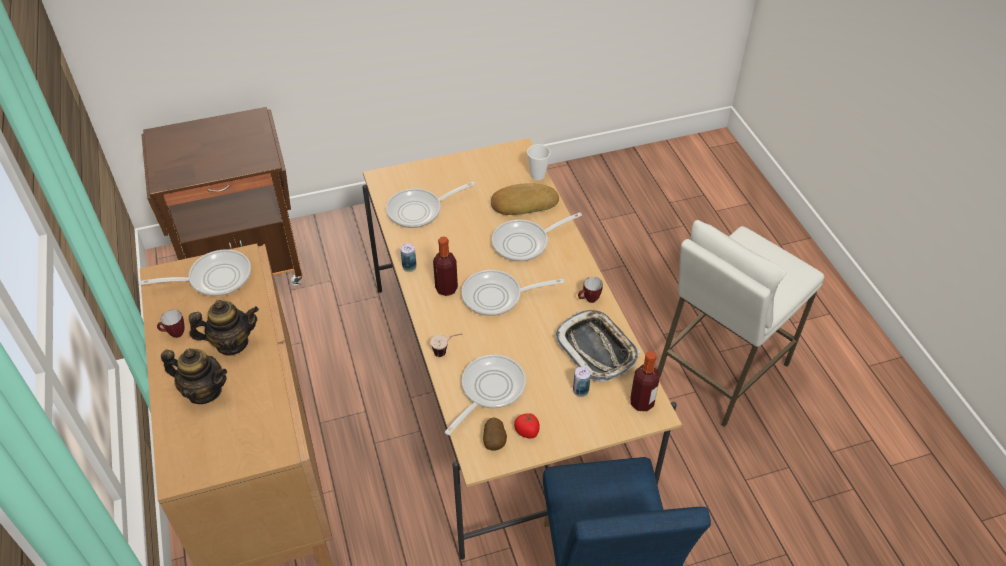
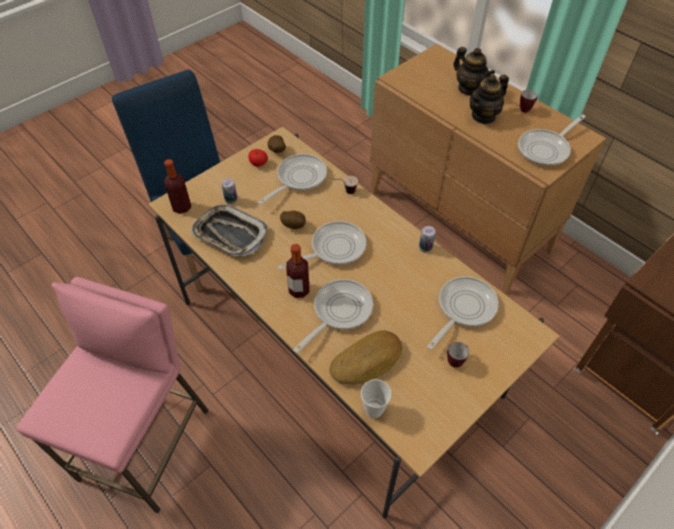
camera: 155 degrees right, 5 degrees up
teapot [161,348,227,404] -> teapot turned 120 degrees counterclockwise [453,47,495,95]
bottle [433,236,458,296] -> bottle moved to [286,244,310,298]
frying pan [445,355,526,435] -> frying pan turned 150 degrees counterclockwise [258,154,327,205]
mug [578,277,603,303] -> mug moved to [447,342,469,368]
white stool [657,220,824,427] -> pink stool [17,277,209,513]
none -> potato [280,211,306,229]

